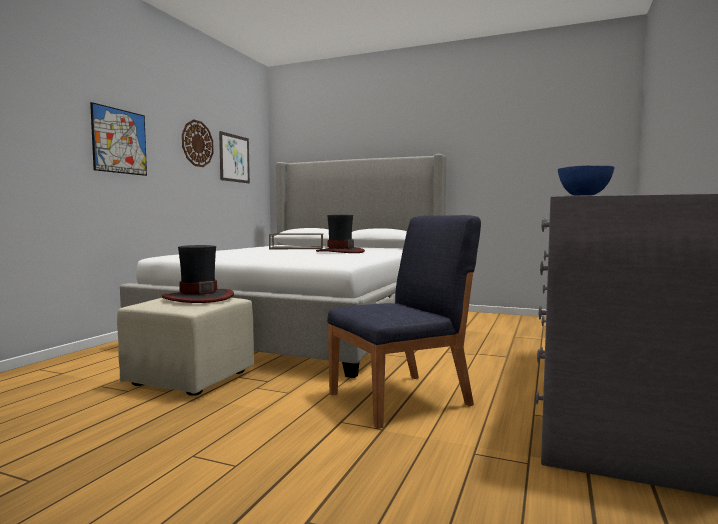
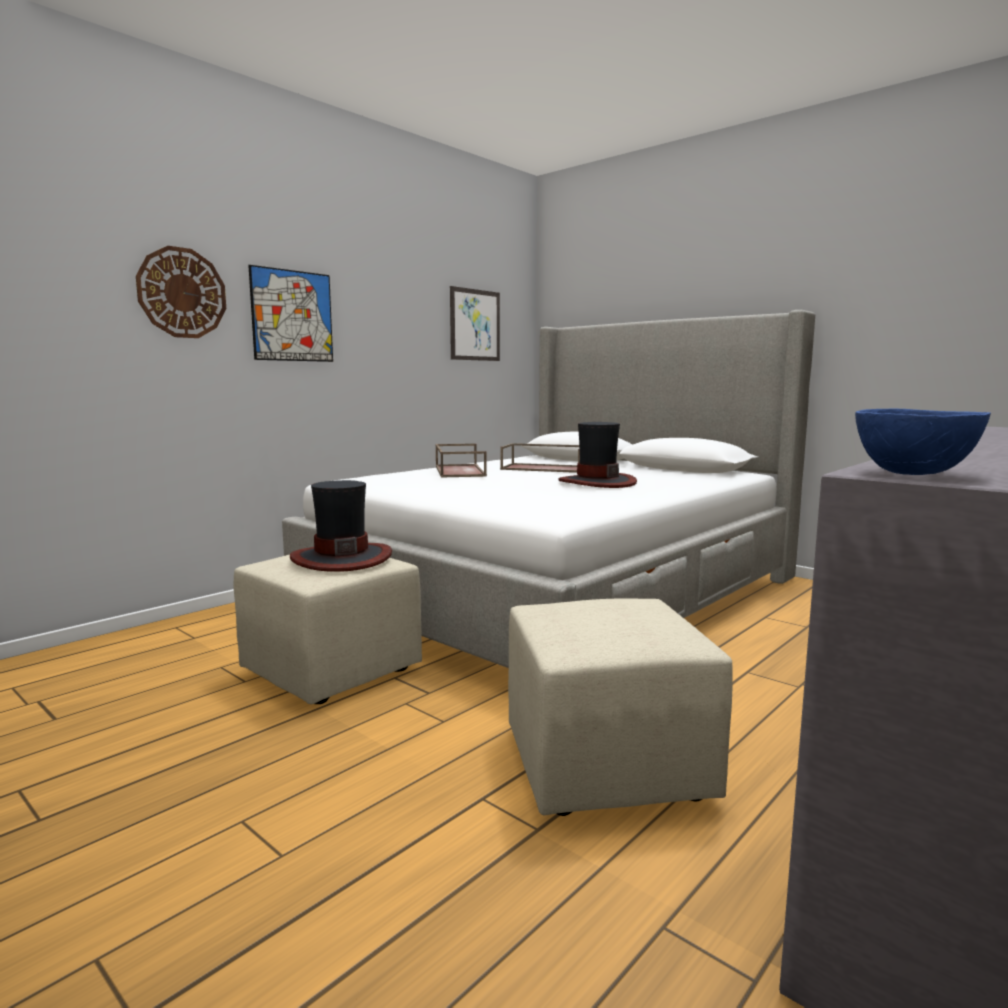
camera: 20 degrees right, 5 degrees up
wall clock [182,120,214,167] -> wall clock moved to [136,246,226,338]
blue chair [327,215,481,429] -> beige ottoman [508,598,733,816]
none -> brown tray [436,444,487,477]

